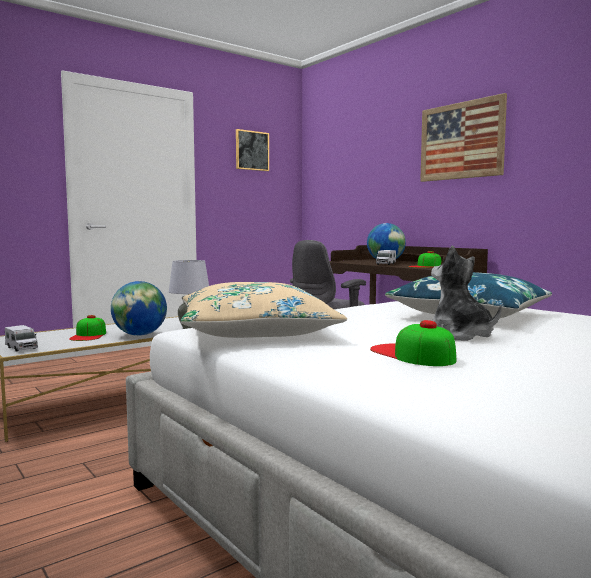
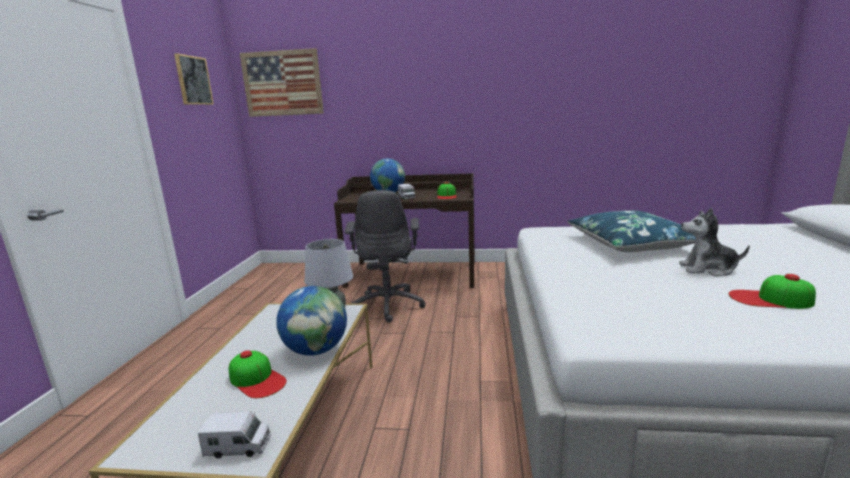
camera: 45 degrees left, 10 degrees up
beige pillow [181,282,347,338] -> none
picture [420,93,507,182] -> picture moved to [240,48,324,117]

